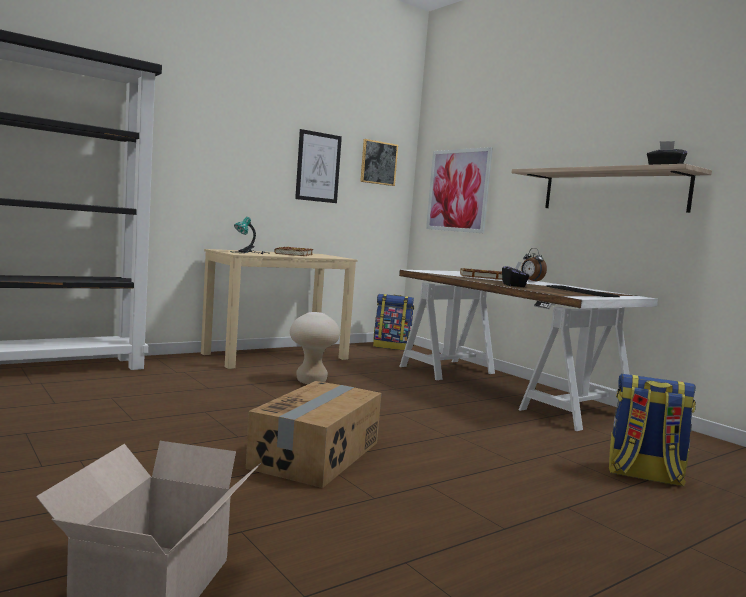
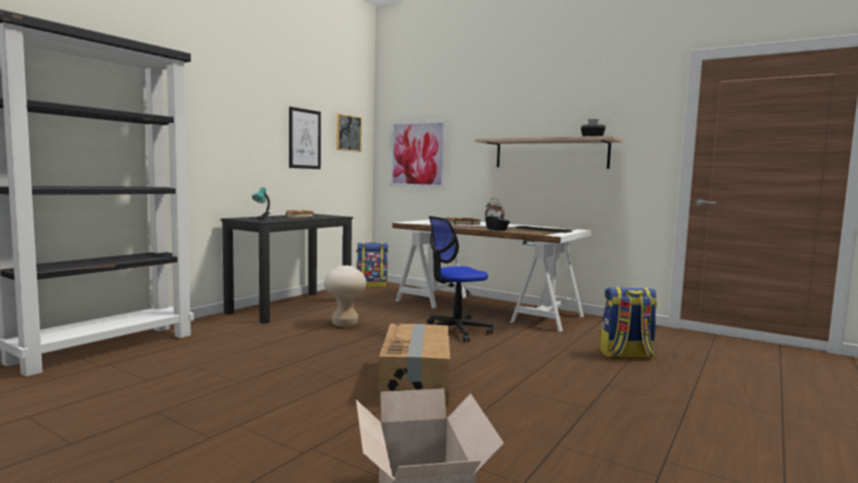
camera: 20 degrees left, 0 degrees up
beige desk [201,249,357,369] -> black desk [221,214,353,324]
none -> office chair [427,216,493,342]

